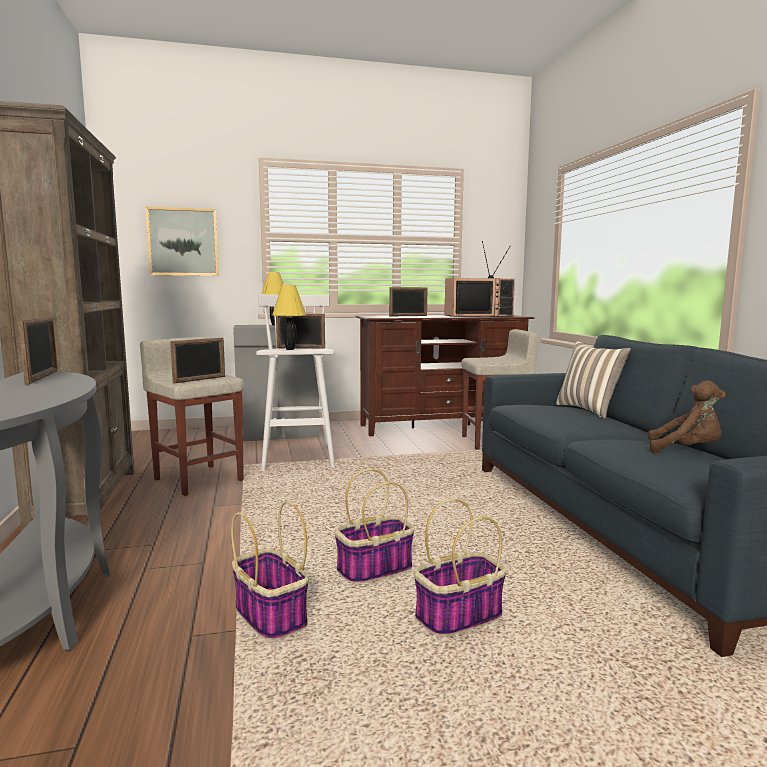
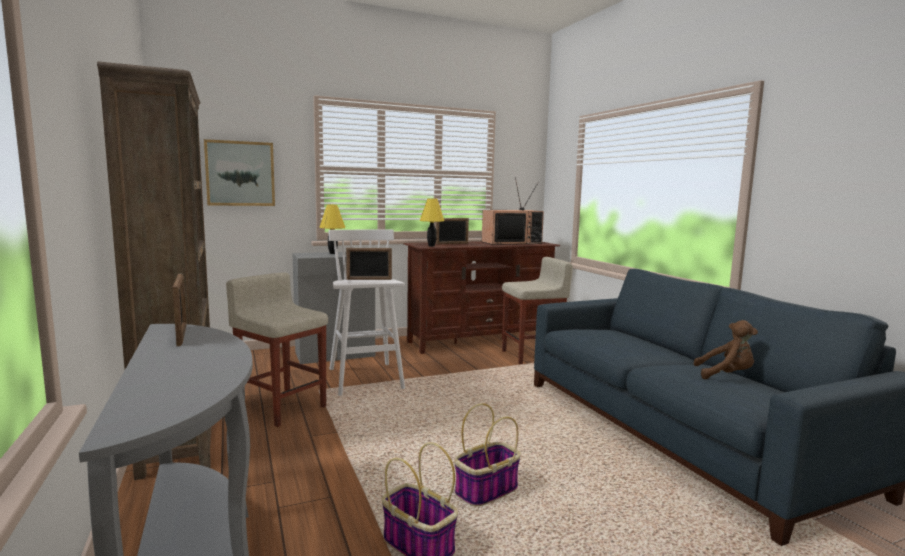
camera: 10 degrees left, 0 degrees up
picture frame [170,338,225,383] -> none
yellow table lamp [272,285,306,350] -> yellow table lamp moved to [420,198,444,246]
basket [414,499,506,636] -> none
pillow [556,341,631,419] -> none

